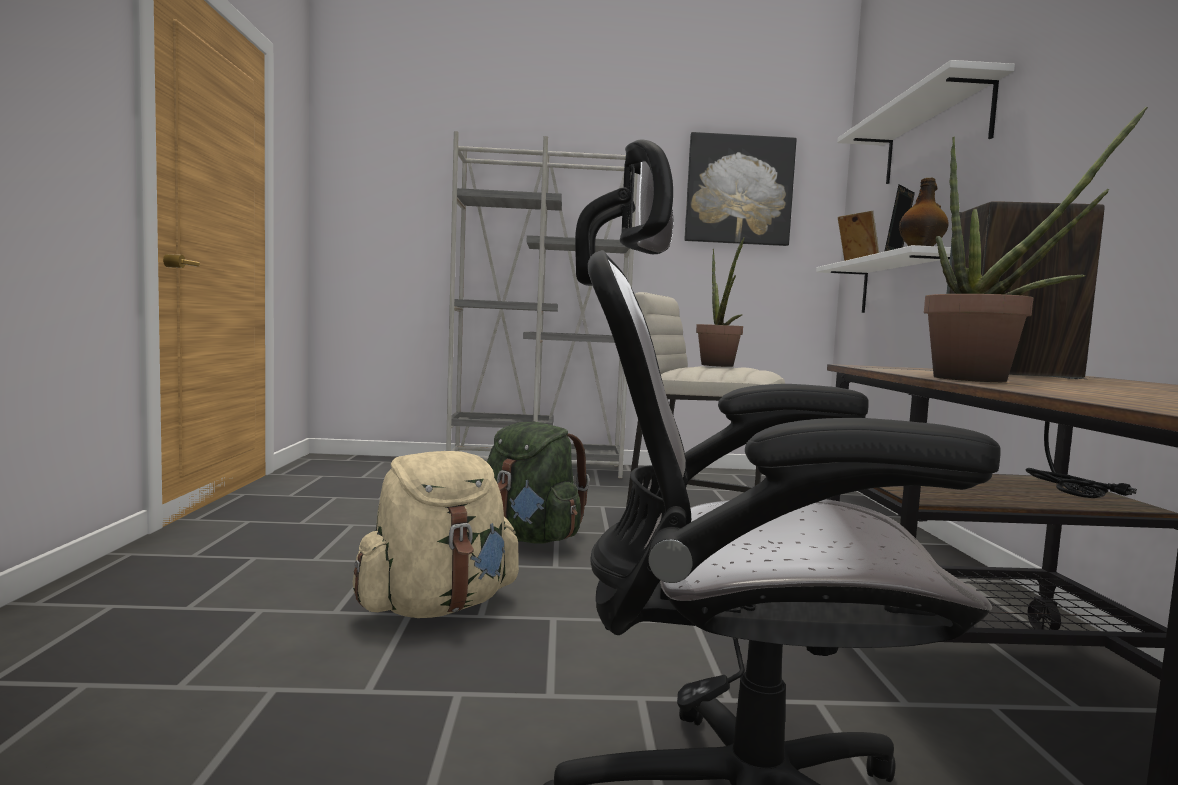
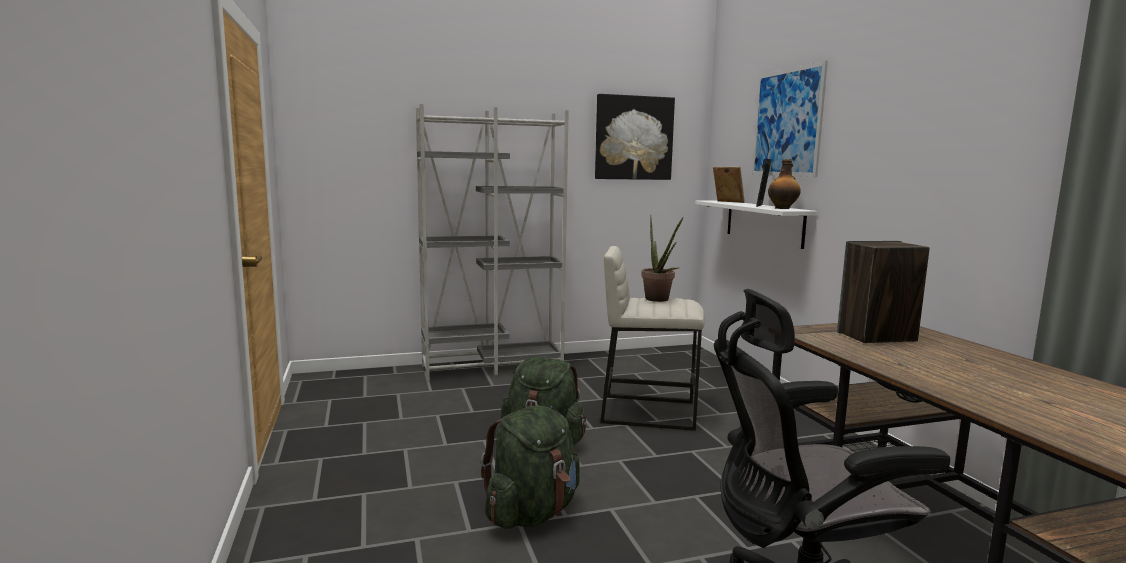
camera: 15 degrees left, 5 degrees up
beige backpack [353,451,519,618] -> green backpack [481,405,580,529]
white shelf [837,60,1015,184] -> picture [751,61,828,177]
potted plant [924,107,1148,382] -> none

